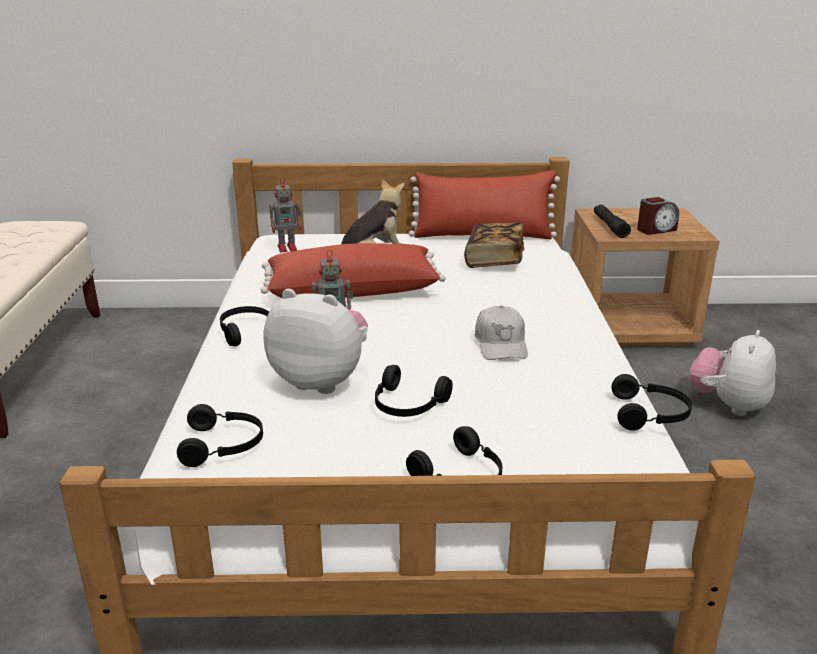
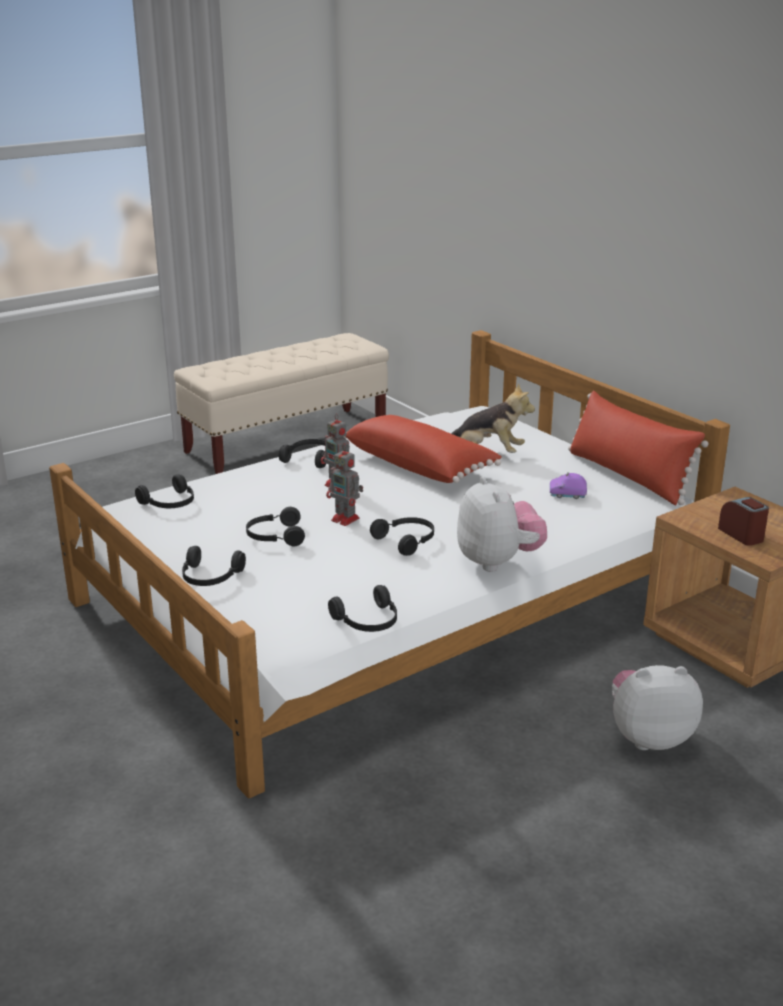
camera: 55 degrees right, 0 degrees up
plush toy [264,289,368,394] -> plush toy moved to [457,476,547,572]
toy robot [269,178,301,253] -> toy robot moved to [326,444,363,526]
book [464,223,524,268] -> purple toy car [550,473,587,499]
white cap [474,306,528,360] -> black headphones [370,517,434,556]
black flashlight [594,205,631,238] -> none
alarm clock [637,197,679,235] -> alarm clock turned 150 degrees counterclockwise [718,497,769,546]

